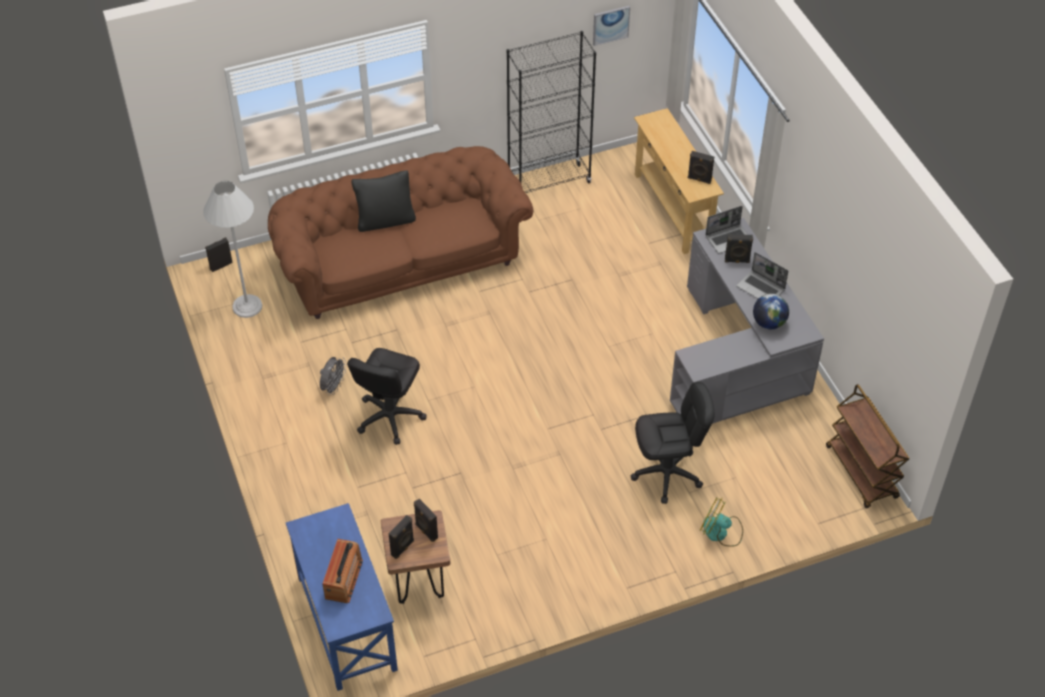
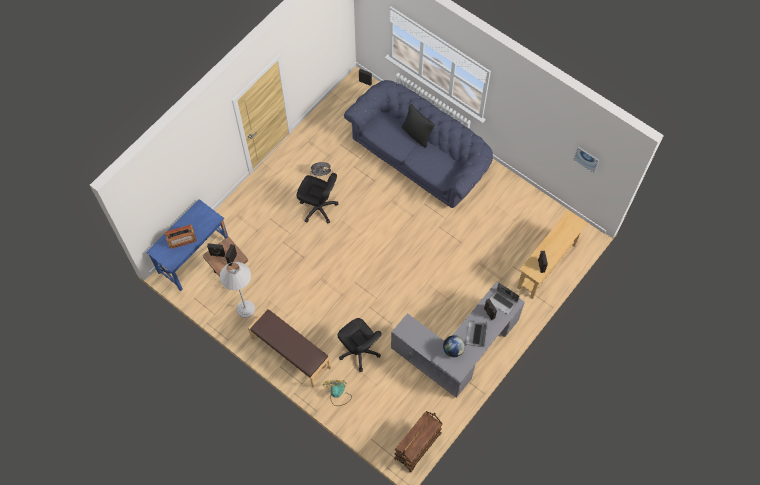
camera: 60 degrees right, 15 degrees up
white floor lamp [203,181,262,318] -> white floor lamp moved to [220,262,255,318]
brown sofa [268,146,533,319] -> blue sofa [344,80,493,208]
black office chair [347,348,427,445] -> black office chair turned 150 degrees counterclockwise [296,173,338,224]
black bookcase [507,31,596,193] -> none
none -> brown bench [248,308,332,388]

